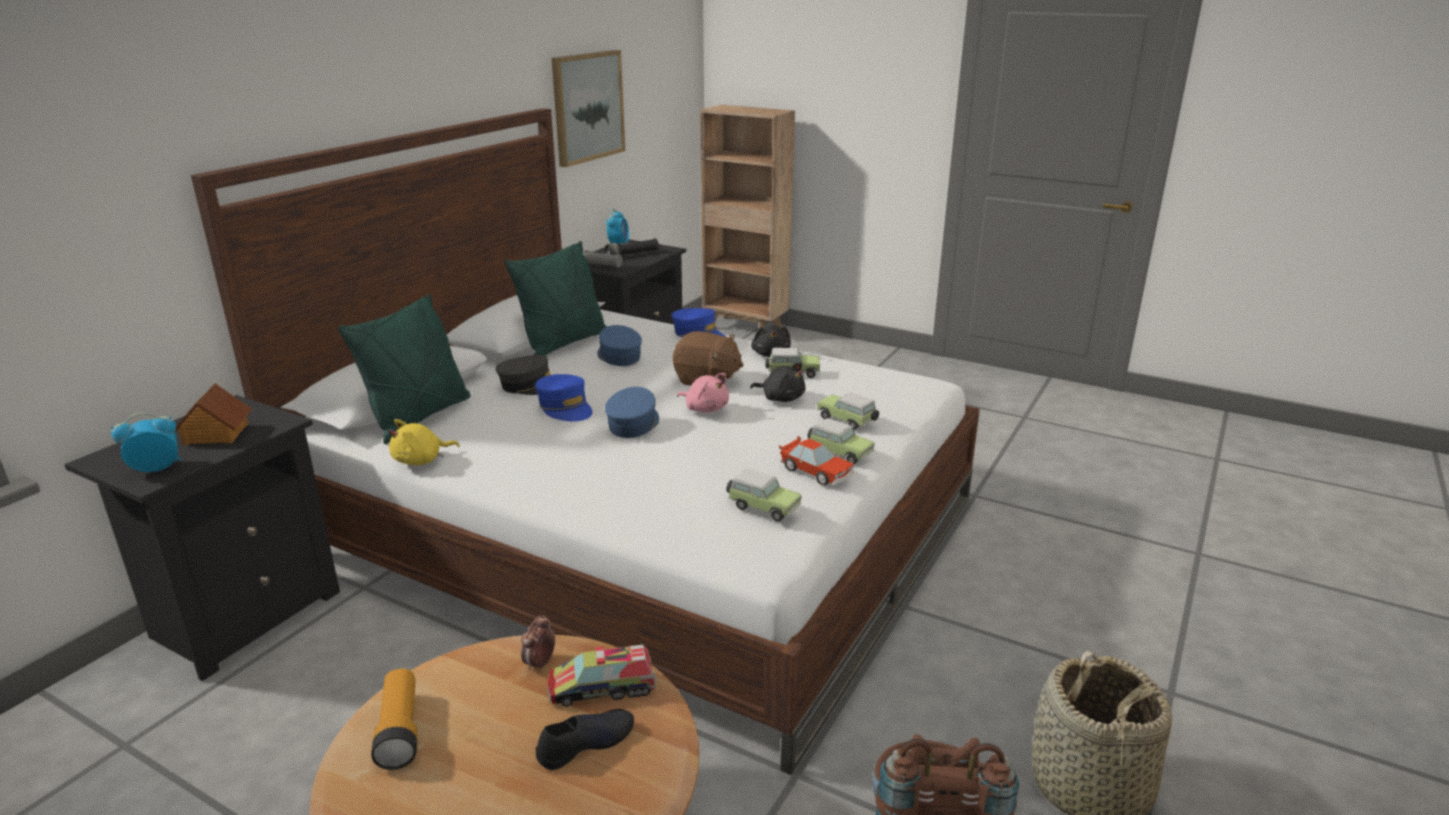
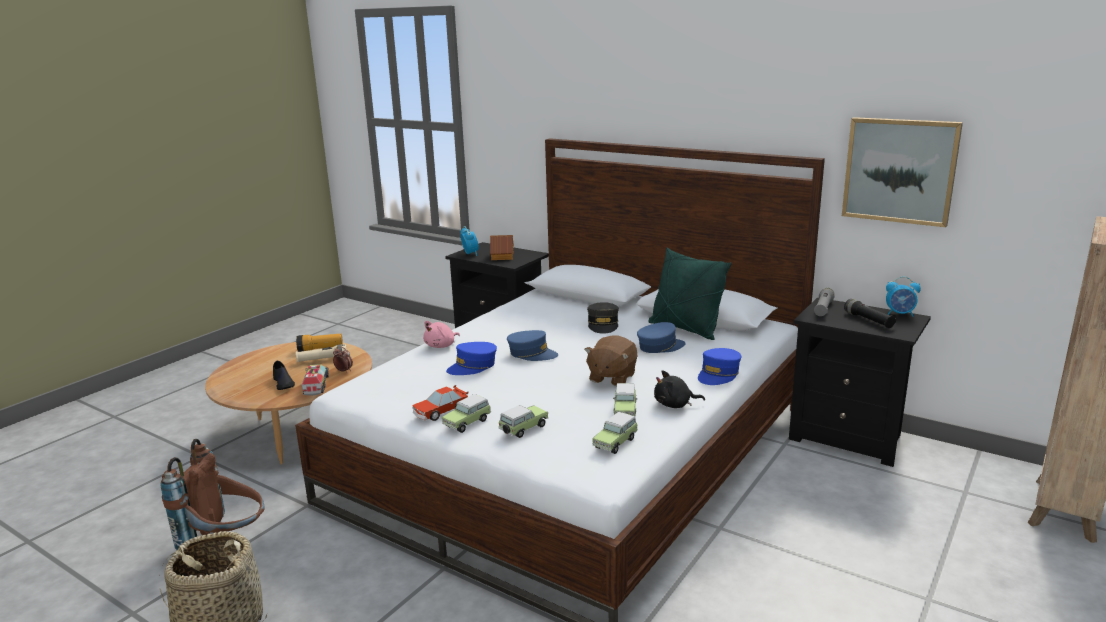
camera: 95 degrees right, 5 degrees down
green pillow [338,294,471,444] -> none
yellow plush toy [388,419,460,465] -> none
blue cap [535,374,592,422] -> blue cap moved to [446,342,497,375]
pink plush toy [677,373,729,413] -> pink plush toy moved to [423,321,460,348]
toy car [726,469,802,522] -> toy car moved to [592,412,638,454]
black plush toy [750,363,806,402] -> none
none -> beige flashlight [296,344,347,363]

